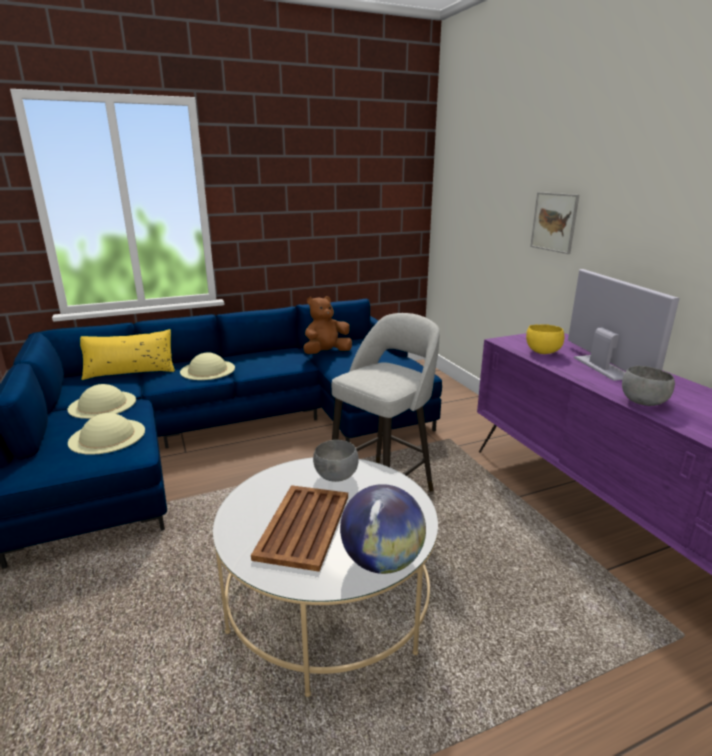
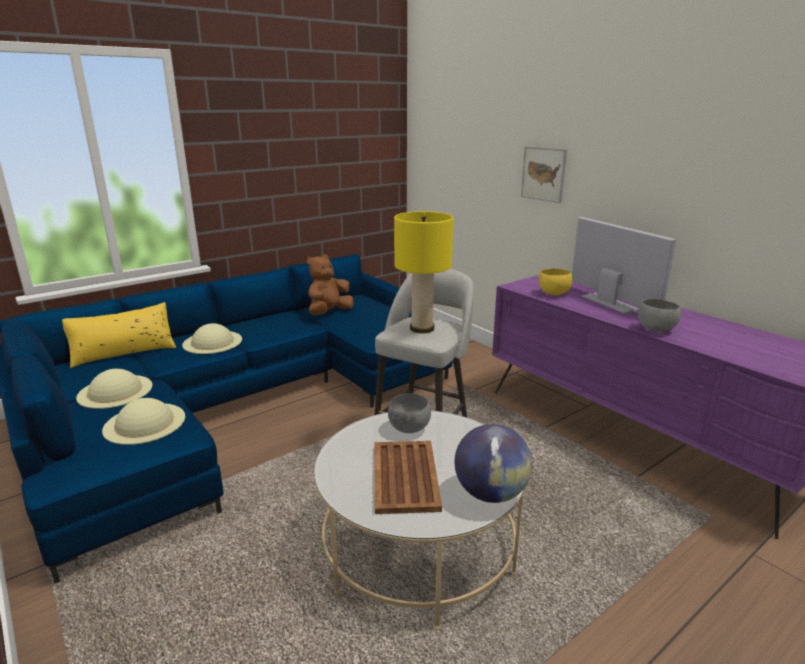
camera: 15 degrees left, 0 degrees up
none -> yellow table lamp [394,211,453,333]

